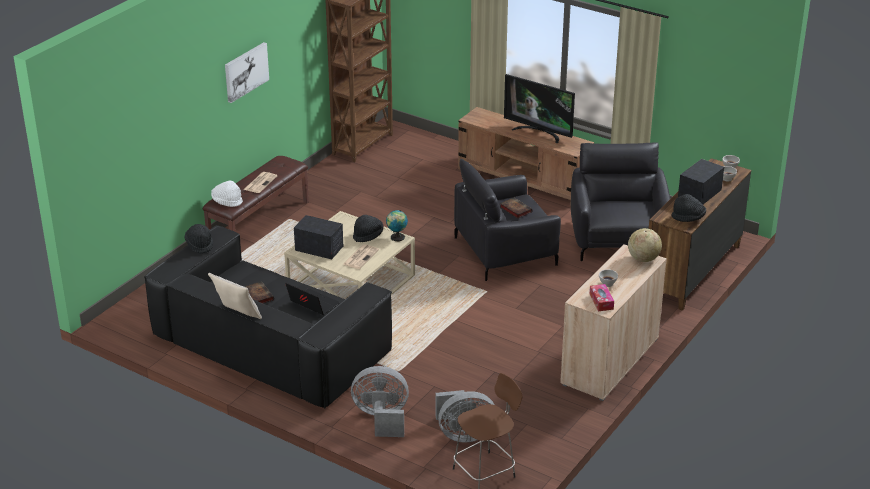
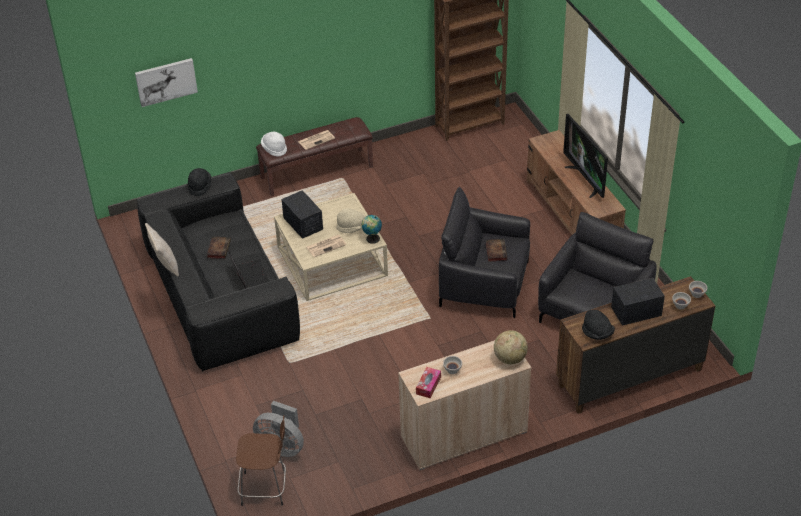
camera: 35 degrees right, 10 degrees up
picture [225,42,269,103] -> picture moved to [135,58,198,107]
grey fan [351,366,409,437] -> none
black hat [353,215,383,242] -> beige hat [336,208,366,233]

